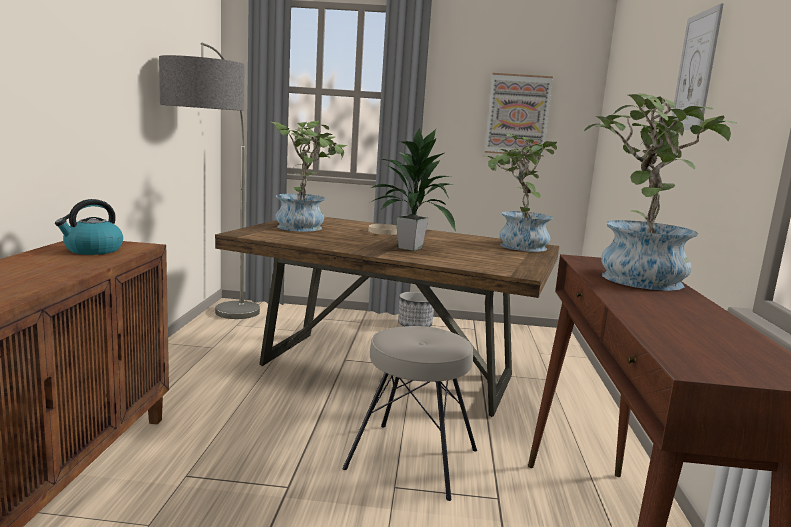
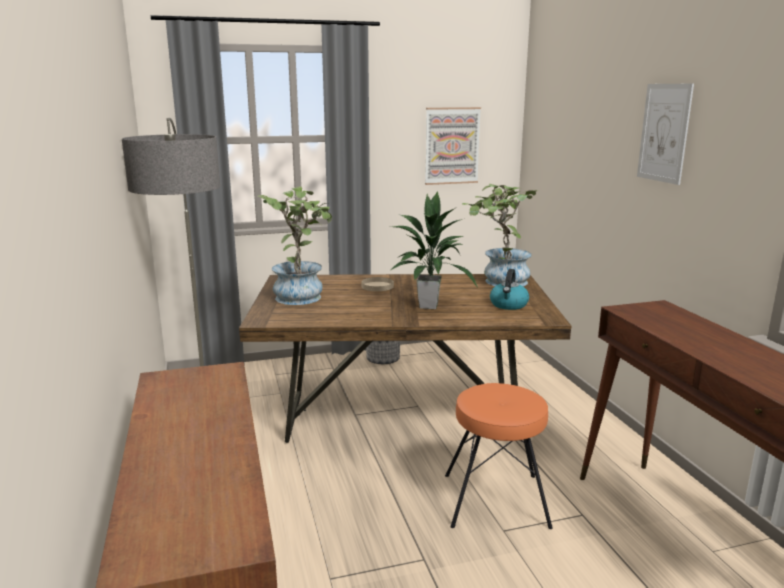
camera: 20 degrees left, 5 degrees up
kettle [55,199,123,255] -> kettle moved to [490,269,529,310]
beige stool [343,326,477,501] -> orange stool [445,383,553,529]
potted plant [584,93,737,291] -> none

